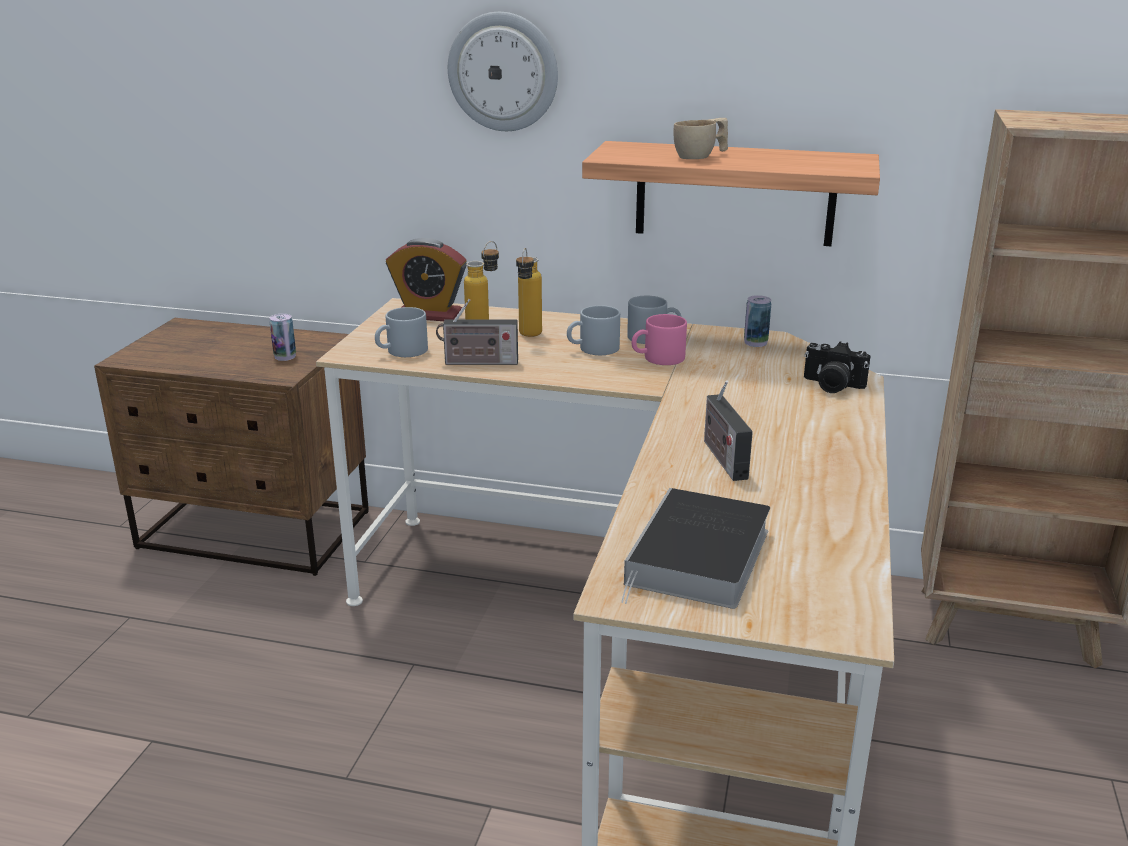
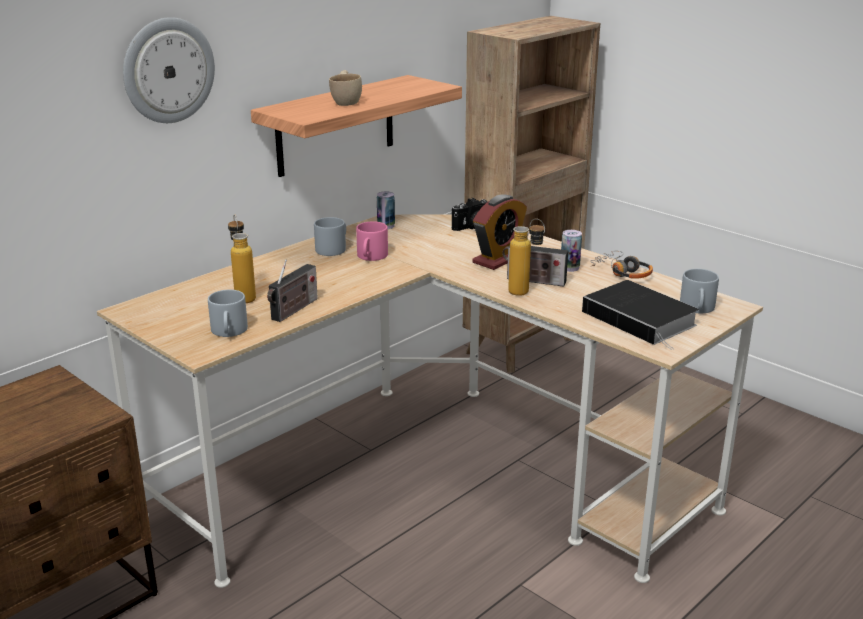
camera: 60 degrees left, 0 degrees up
can [269,314,296,361] -> can moved to [561,230,582,272]
alarm clock [386,238,467,321] -> alarm clock moved to [472,194,527,270]
bottle [516,248,542,337] -> bottle moved to [508,219,545,296]
grey mug [567,305,620,355] -> grey mug moved to [680,269,719,313]
none -> headphones [590,251,653,279]

